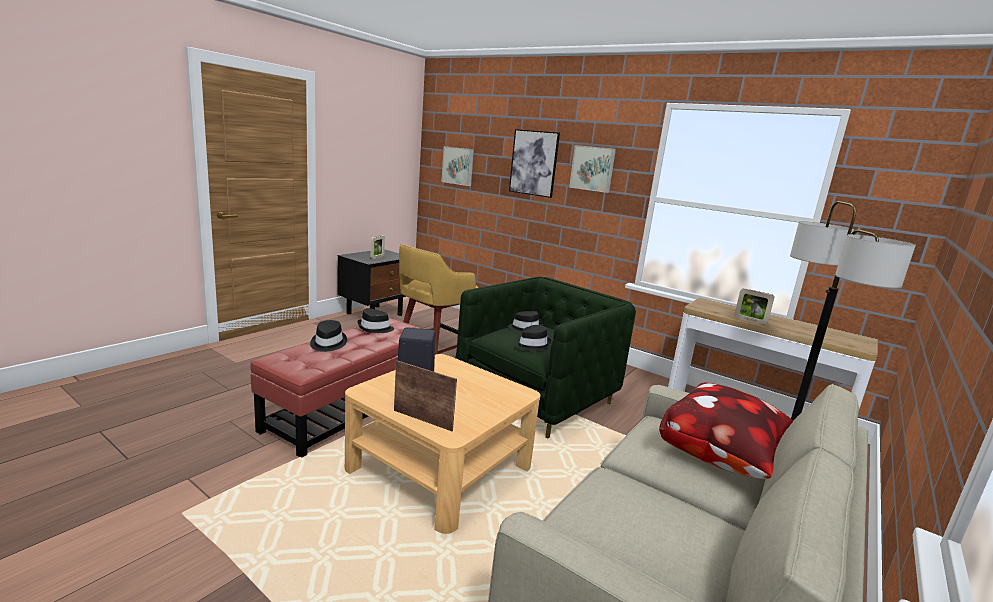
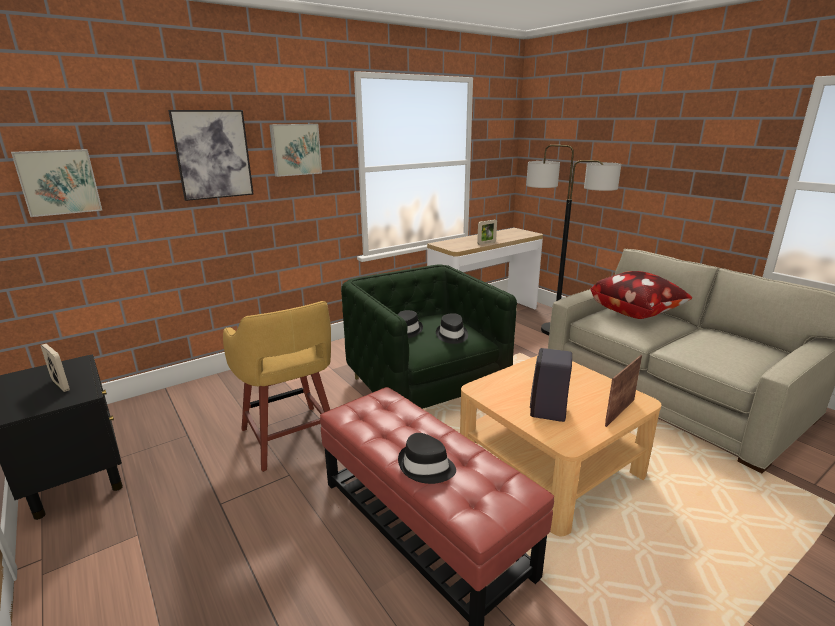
camera: 70 degrees left, 5 degrees up
black hat [357,308,394,333] -> none

